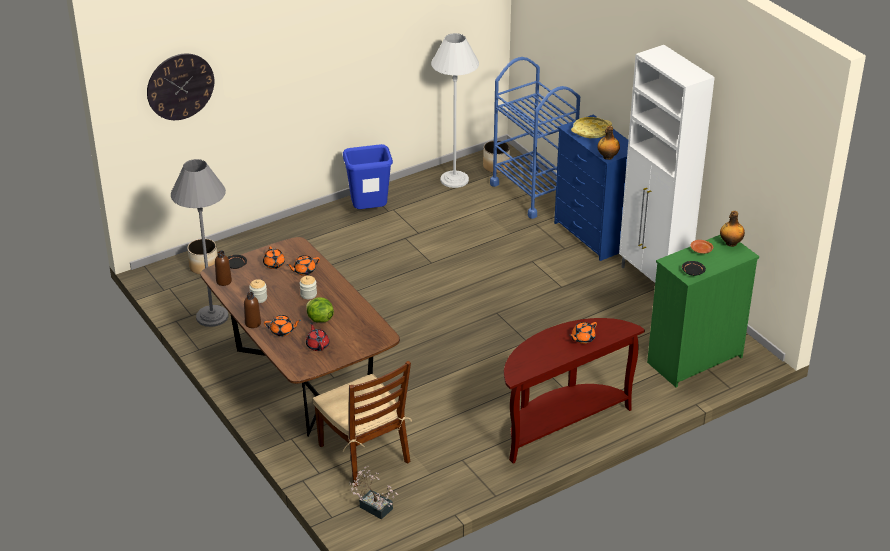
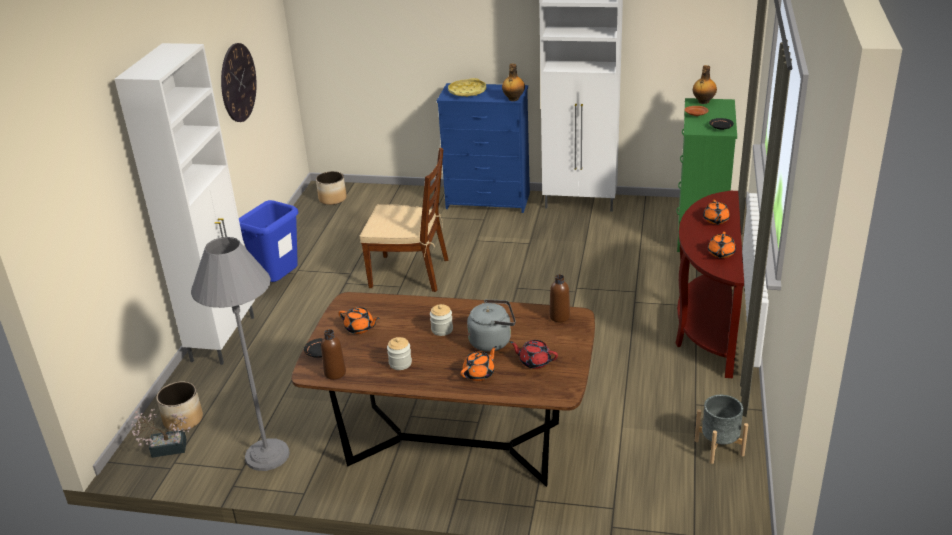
camera: 45 degrees left, 5 degrees down
wall clock [147,54,214,120] -> wall clock moved to [221,43,257,122]
brown bottle [244,292,261,328] -> brown bottle moved to [549,275,570,322]
orange teapot [287,255,320,276] -> orange teapot moved to [708,232,736,258]
lettuce [306,297,334,322] -> grey kettle [467,299,516,352]
brown chair [313,361,412,487] -> brown chair moved to [360,148,449,292]
potted plant [349,466,399,520] -> potted plant moved to [131,408,191,458]
white floor lamp [431,33,479,188] -> none
blue cart [490,57,580,219] -> none
none -> white cabinet [114,43,255,365]
none -> grey planter [695,395,748,464]

